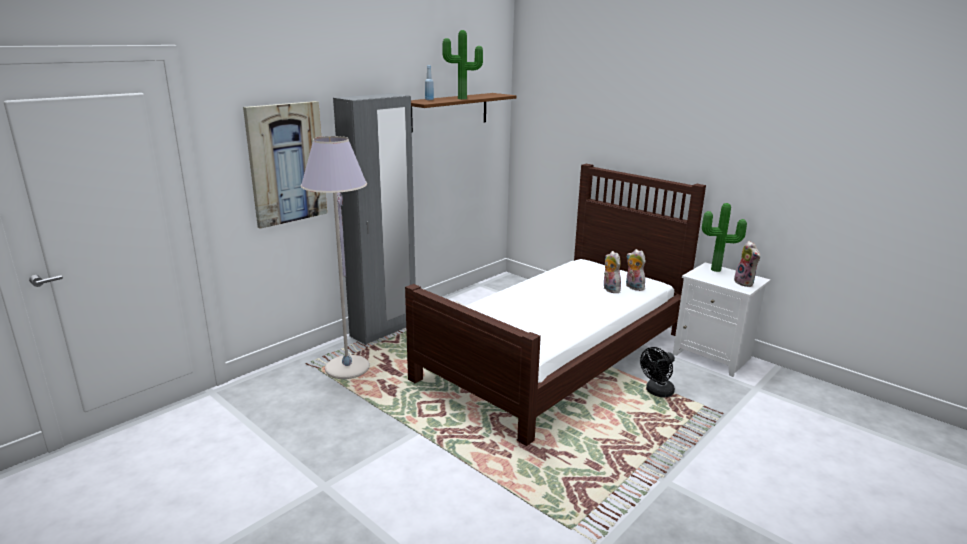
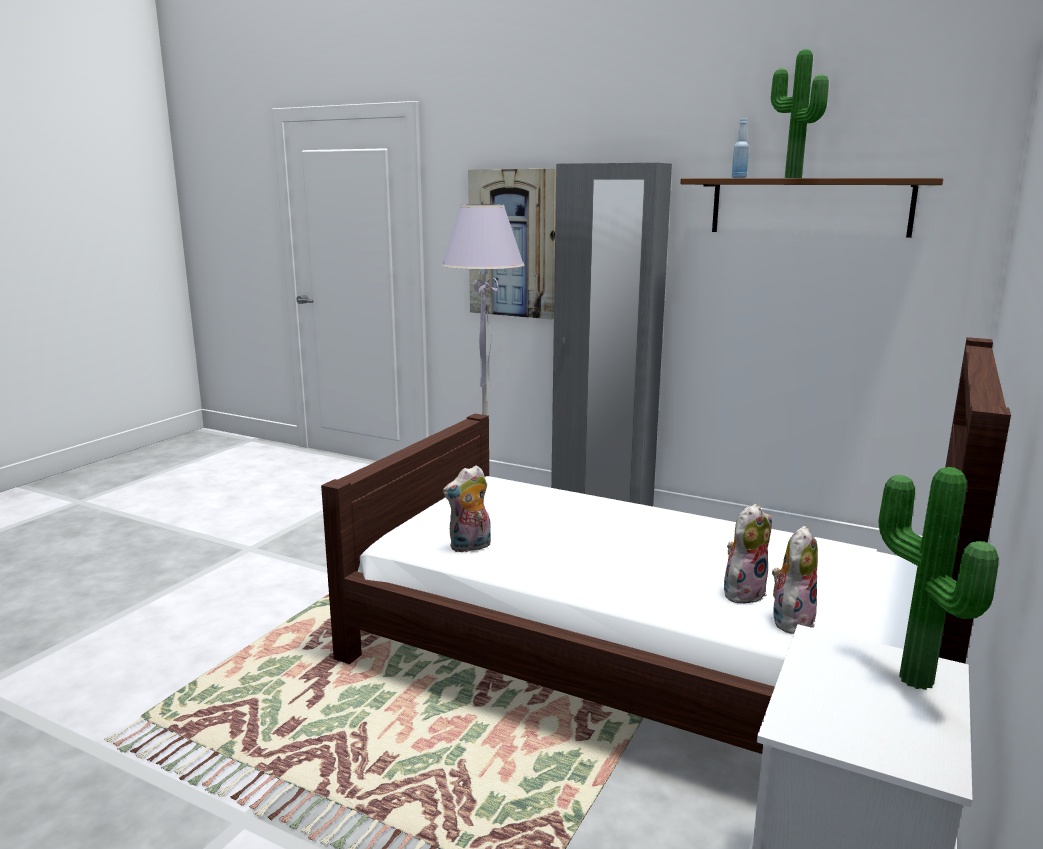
camera: 75 degrees right, 5 degrees down
black fan [640,347,675,397] -> none
plush toy [733,241,760,287] -> plush toy moved to [443,465,491,553]

